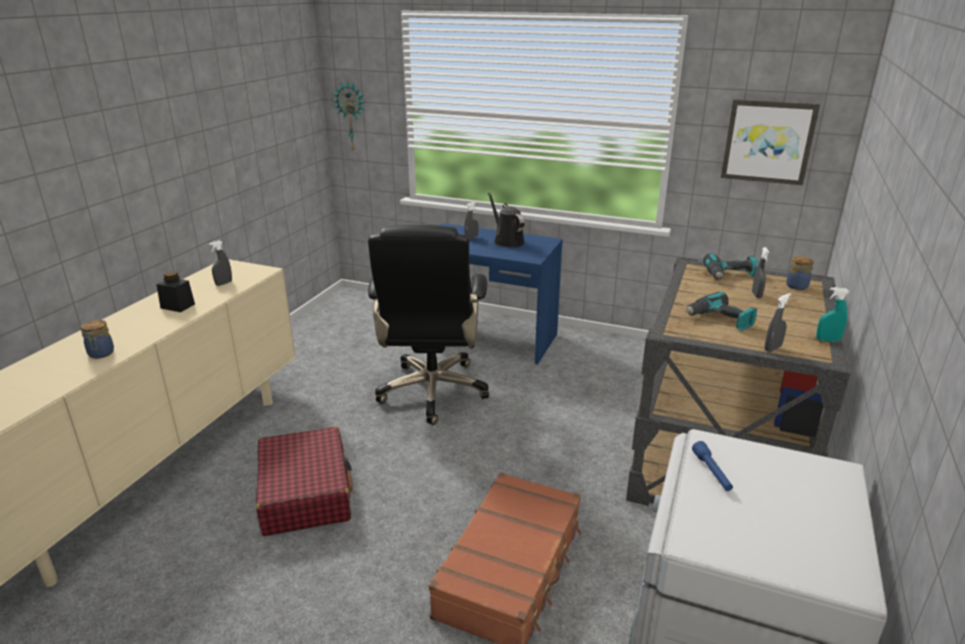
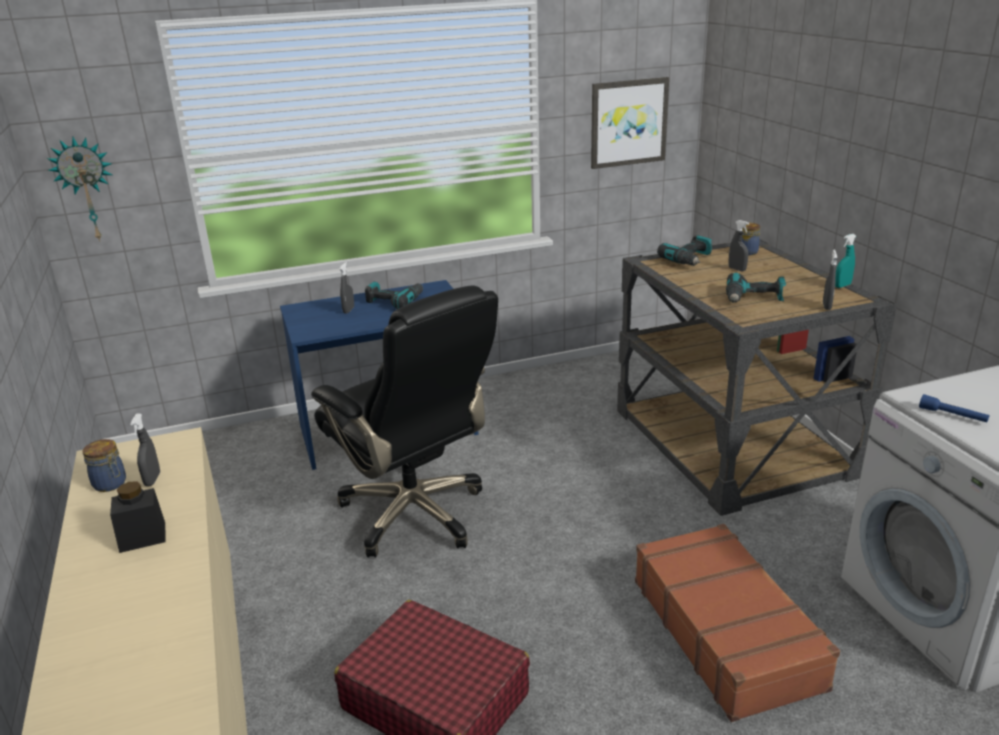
camera: 40 degrees left, 0 degrees up
jar [80,320,114,359] -> jar moved to [82,439,126,492]
black watering can [488,192,525,247] -> power drill [365,281,423,309]

